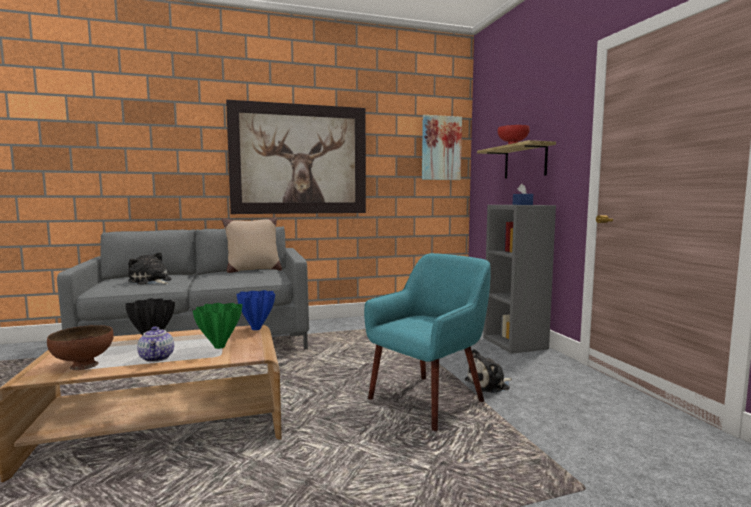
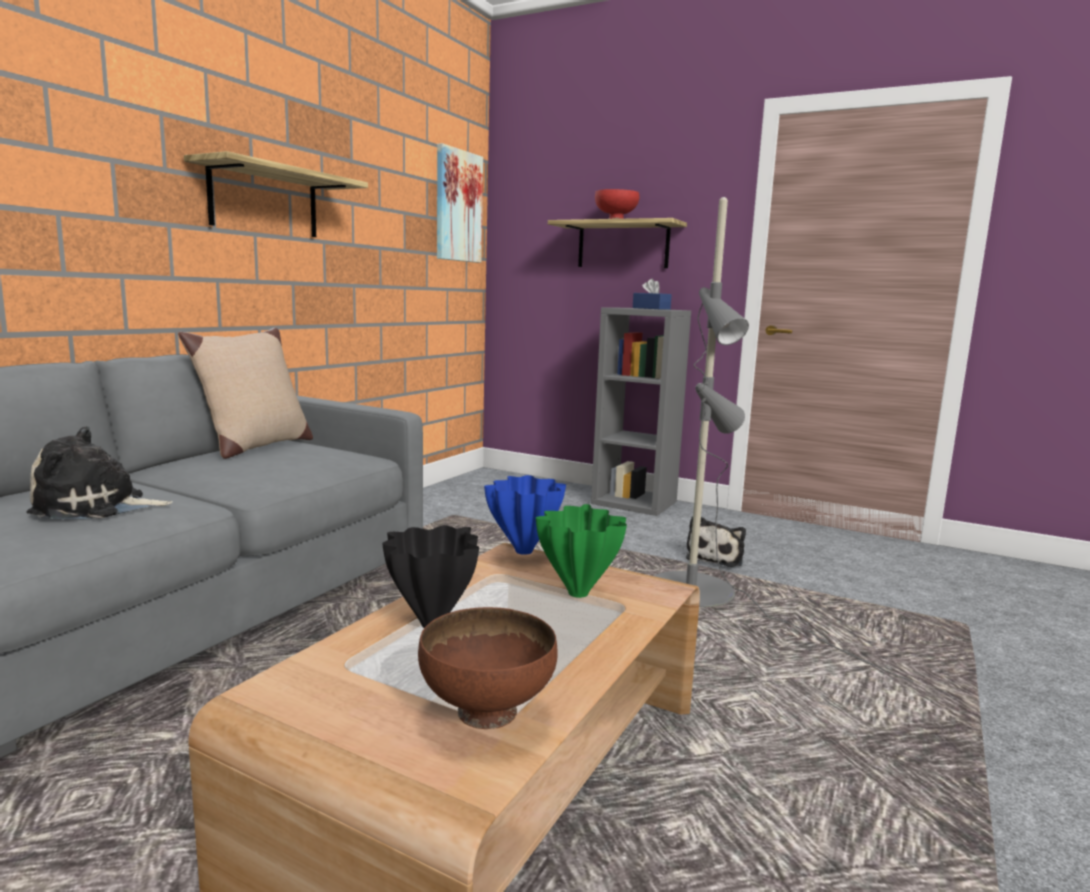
camera: 45 degrees left, 5 degrees up
teapot [137,326,174,362] -> none
picture [226,100,366,214] -> shelf [184,151,368,237]
turquoise armchair [364,253,491,431] -> grey floor lamp [654,197,914,682]

